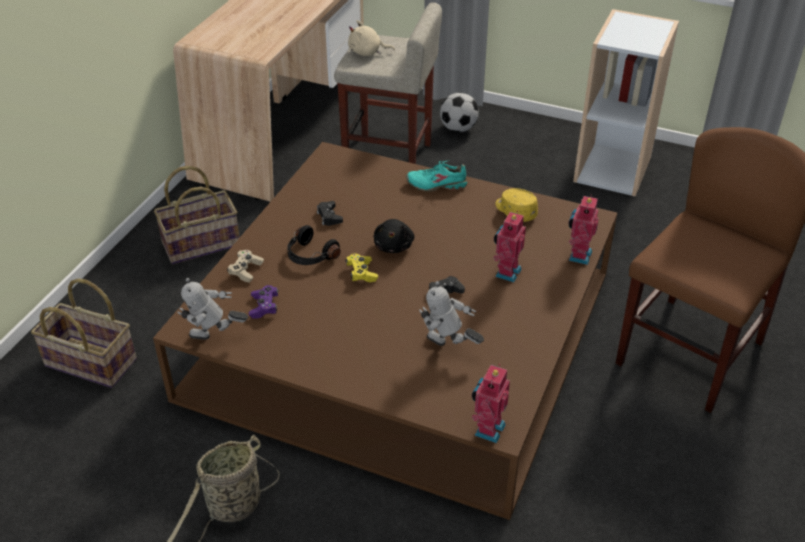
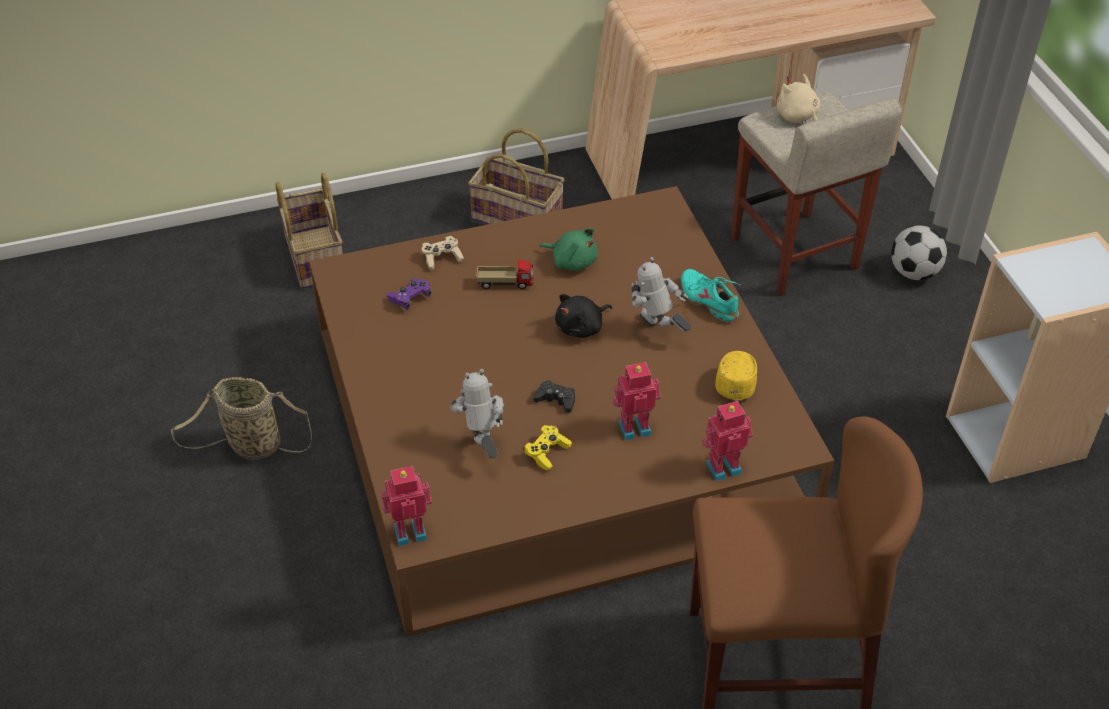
camera: 50 degrees right, 5 degrees up
toy robot [177,278,248,340] -> toy robot moved to [632,257,691,332]
black headphones [287,225,341,265] -> toy truck [476,260,534,289]
black game controller [317,201,343,226] -> green plush toy [539,228,598,270]
yellow game controller [345,253,378,282] -> yellow game controller moved to [523,425,572,471]

